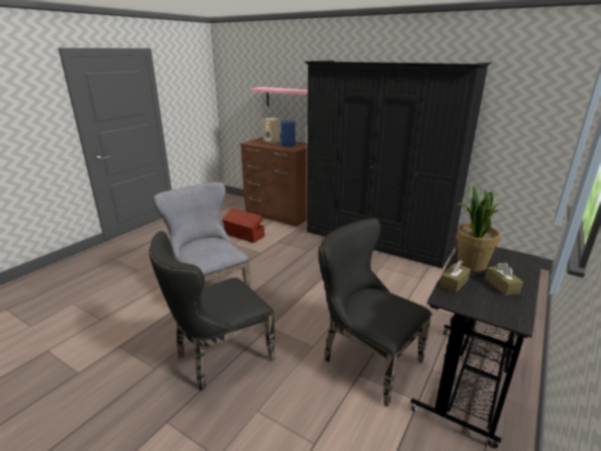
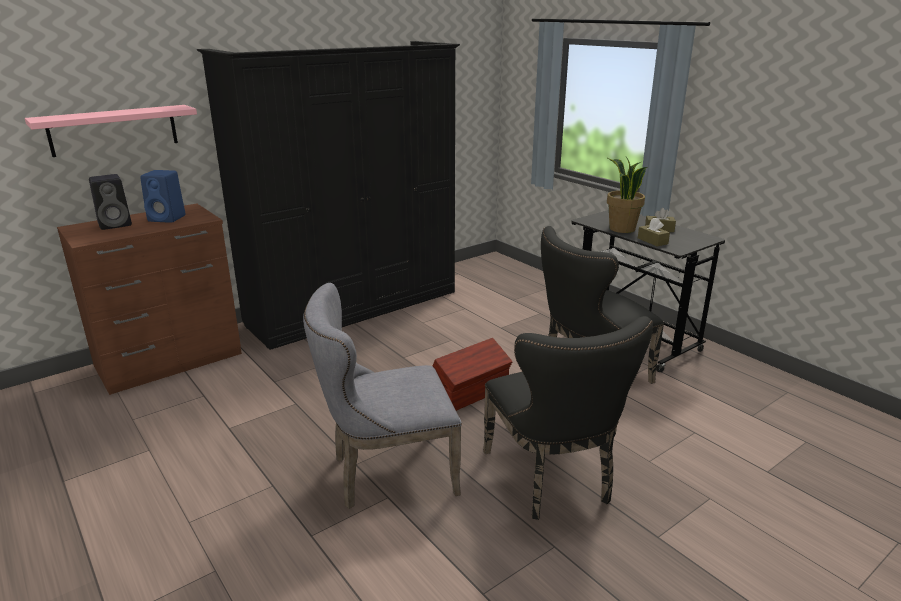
camera: 70 degrees left, 0 degrees up
brown storage box [222,208,265,243] -> brown storage box moved to [432,338,513,411]
beige speaker [263,117,280,143] -> black speaker [89,174,132,230]

